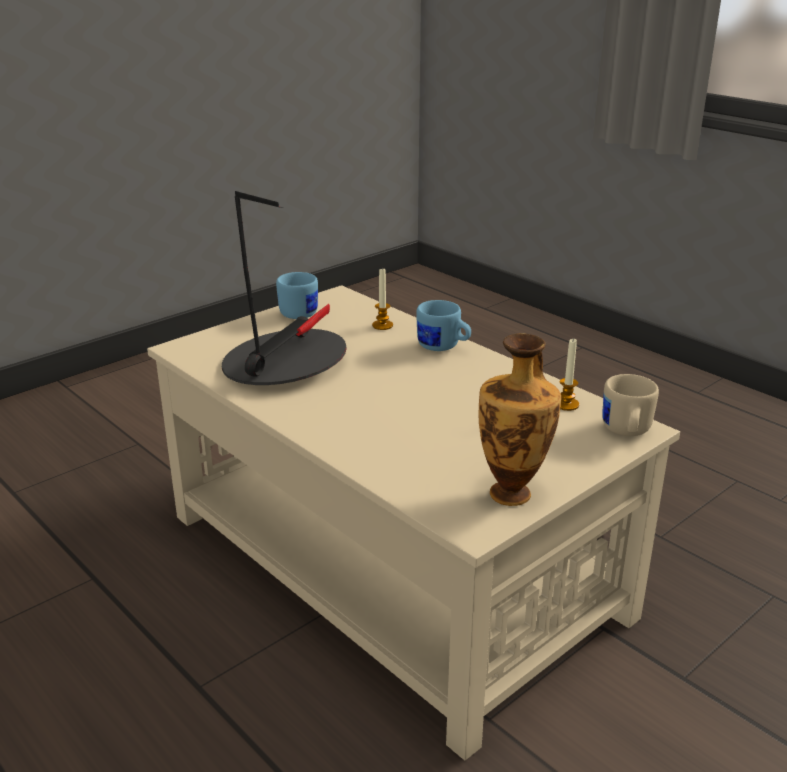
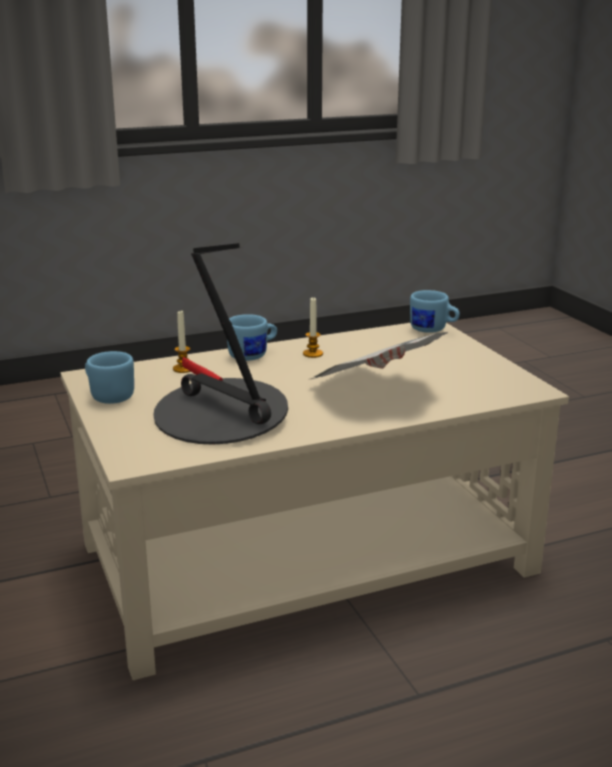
camera: 70 degrees left, 5 degrees down
vase [478,333,561,506] -> none
candle [560,338,579,411] -> candle moved to [303,297,323,358]
beige mug [602,374,659,436] -> blue mug [410,290,460,333]
none -> newspaper [311,332,448,379]

